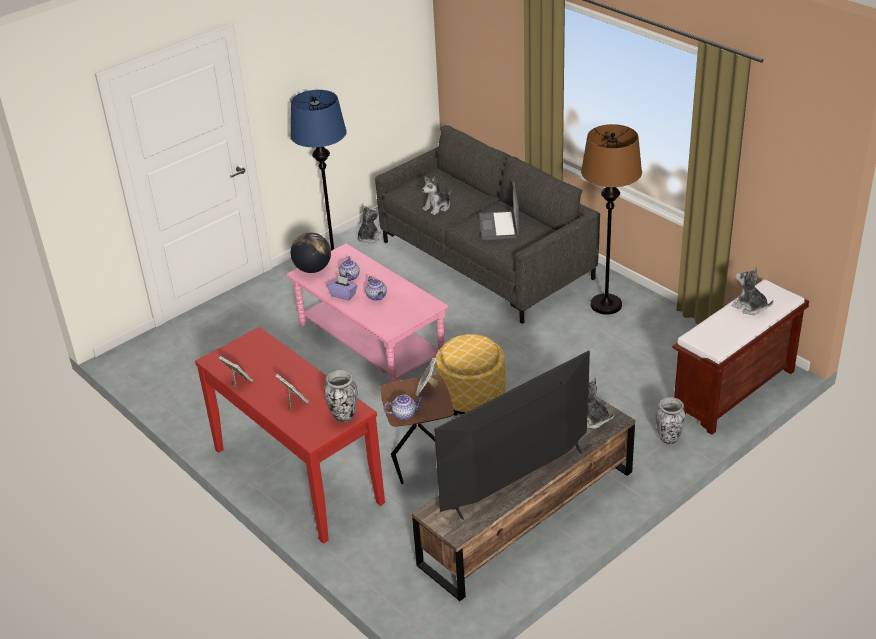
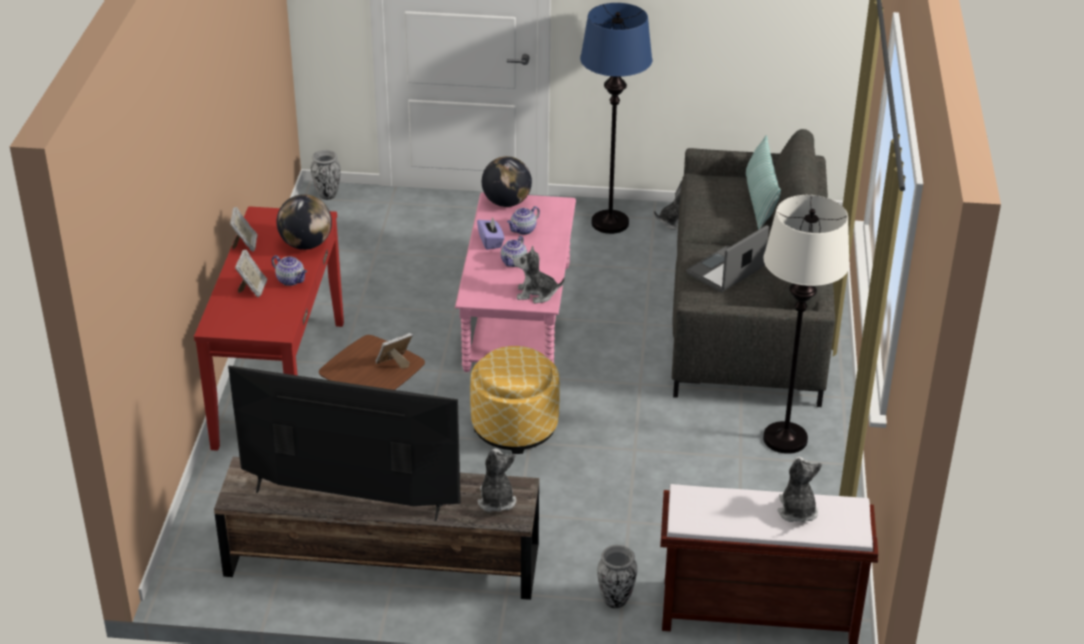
camera: 45 degrees right, 0 degrees up
vase [324,370,357,422] -> vase moved to [311,150,341,200]
teapot [384,395,423,420] -> teapot moved to [272,255,307,286]
plush toy [422,176,451,215] -> plush toy moved to [513,246,565,304]
brown floor lamp [581,124,642,315] -> white floor lamp [763,195,850,454]
none -> globe [277,194,332,250]
none -> pillow [746,136,781,230]

